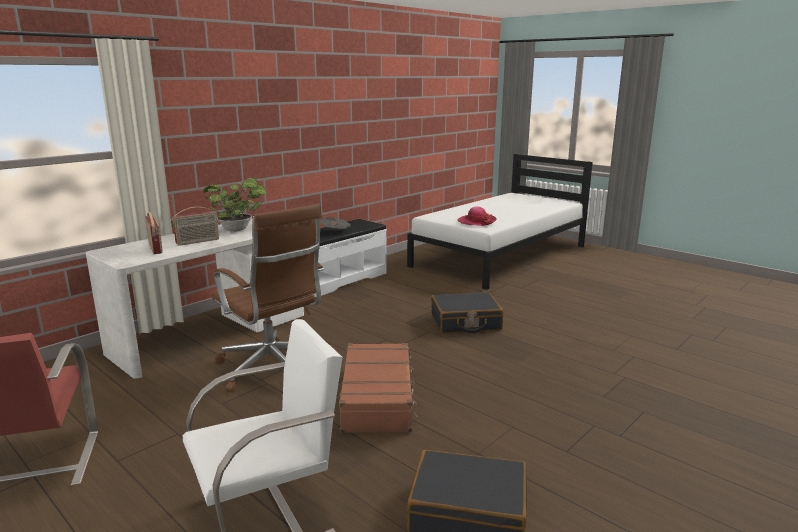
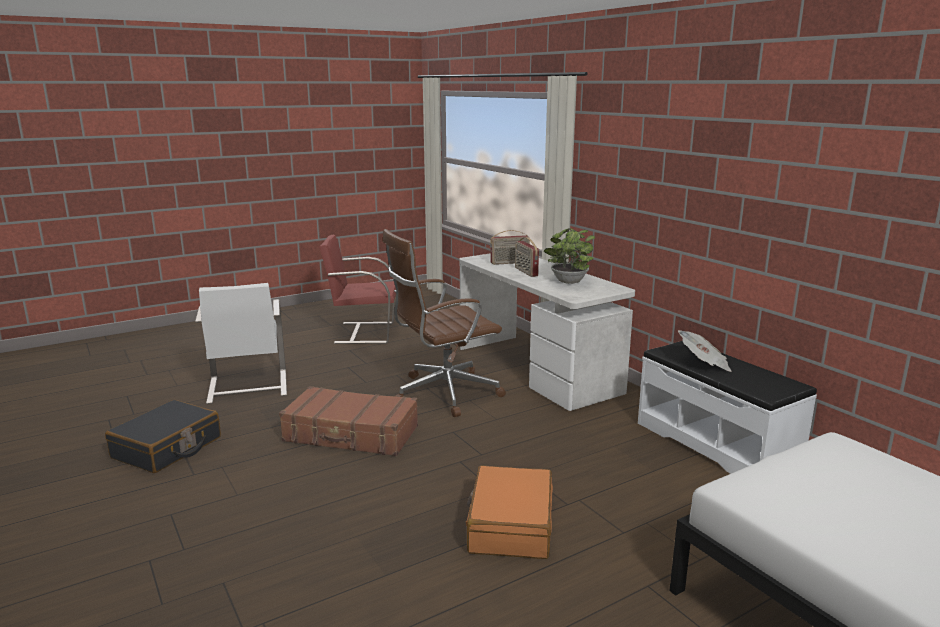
camera: 105 degrees right, 0 degrees up
black suitcase [431,292,503,333] -> orange suitcase [466,466,553,559]
hat [458,207,497,226] -> none

